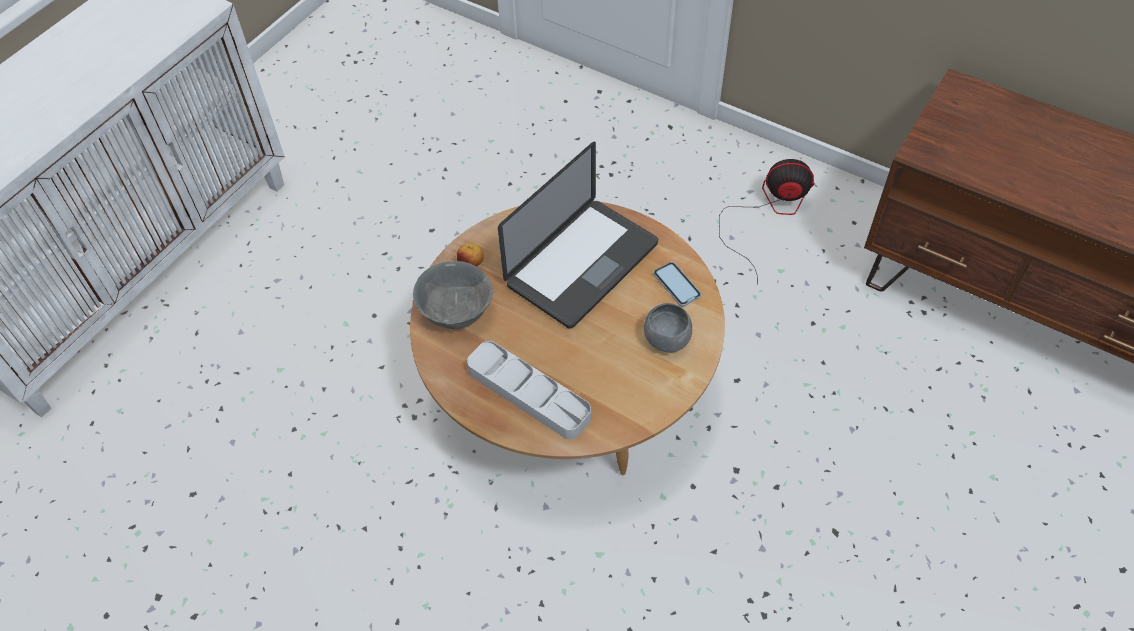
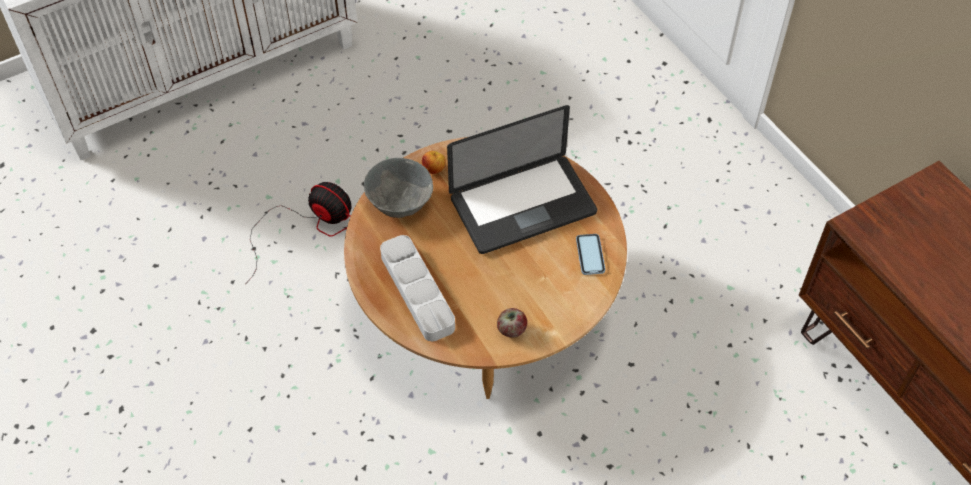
camera: 25 degrees right, 0 degrees up
grey bowl [644,303,692,353] -> none
fan [719,159,815,285] -> fan moved to [247,182,352,282]
none -> apple [497,308,527,338]

